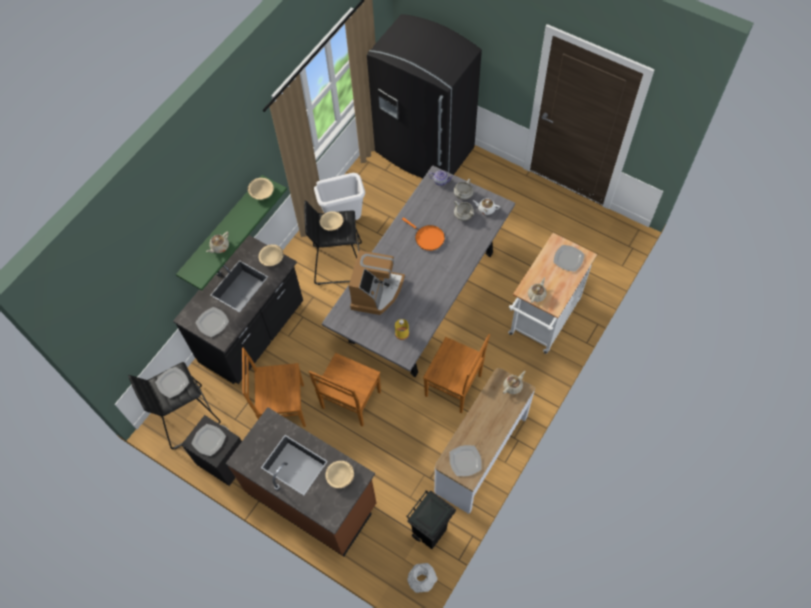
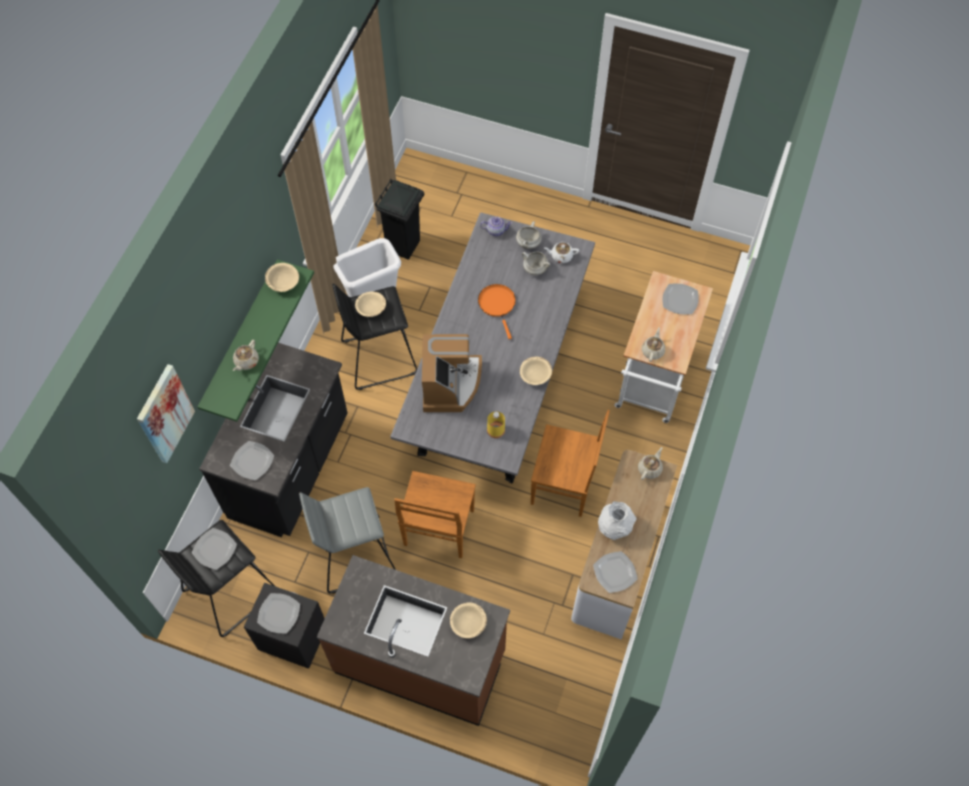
camera: 15 degrees left, 0 degrees up
brown chair [242,347,306,427] -> grey stool [299,487,396,594]
beige bowl [258,244,284,266] -> beige bowl moved to [520,357,552,385]
black fridge [367,14,482,178] -> none
orange frying pan [402,217,445,251] -> orange frying pan turned 135 degrees counterclockwise [478,284,516,339]
black trash can [406,490,456,549] -> black trash can moved to [375,179,424,260]
white vase [407,563,438,593] -> white vase moved to [598,501,636,540]
none -> picture [137,364,195,463]

